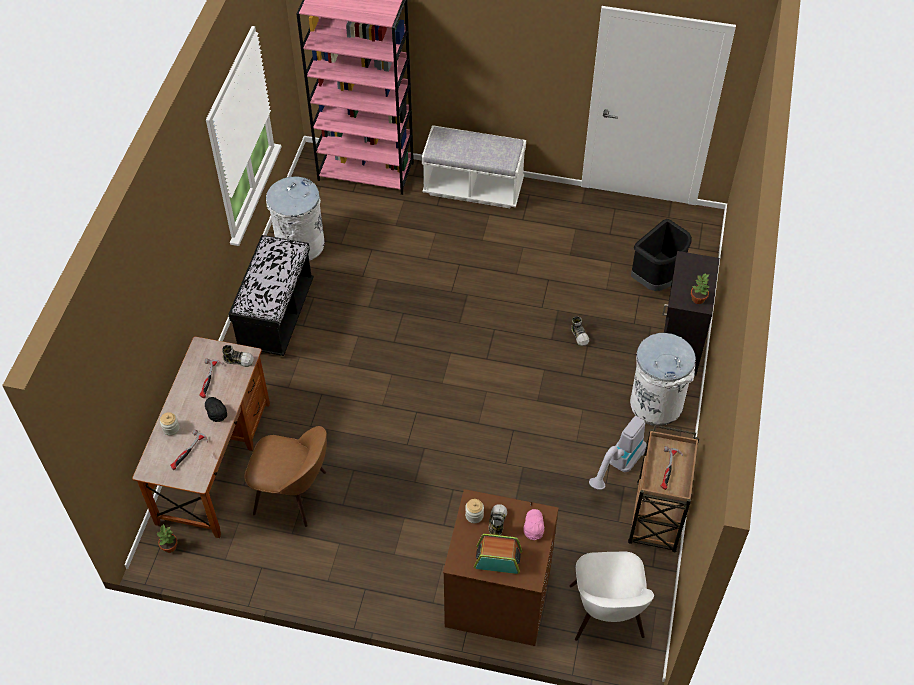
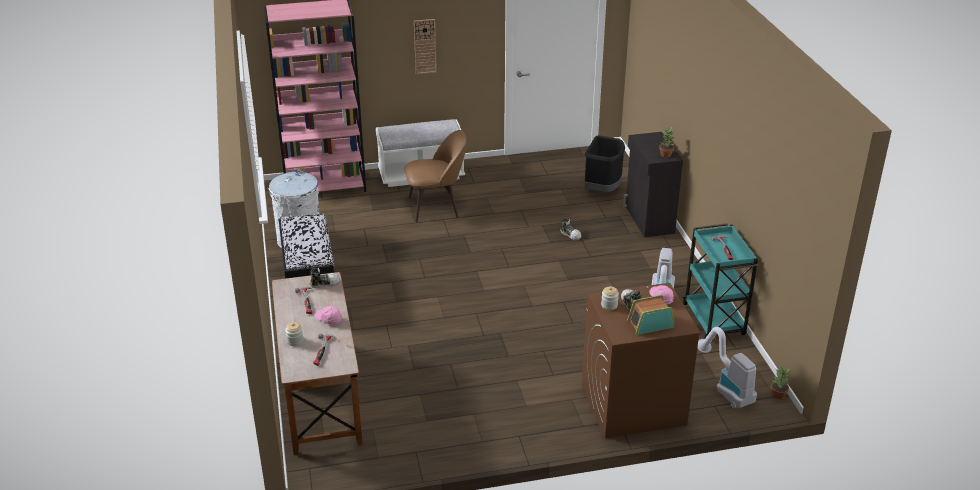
camera: 25 degrees left, 20 degrees down
potted plant [157,524,178,553] -> potted plant moved to [771,366,789,399]
black cap [205,397,227,422] -> pink cap [315,306,342,325]
brown chair [244,426,327,527] -> brown chair moved to [404,130,466,223]
white chair [569,551,654,641] -> vacuum cleaner [697,327,757,408]
brown cart [628,425,699,552] -> turquoise cart [683,224,758,338]
white trash can [630,333,696,426] -> none
none -> wall clock [414,19,437,74]

